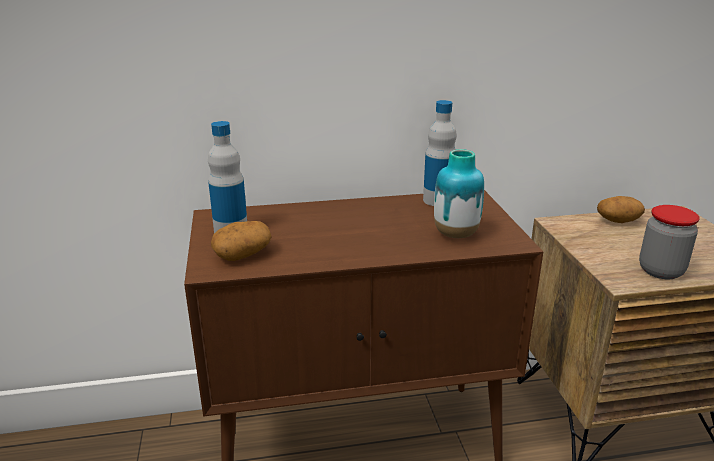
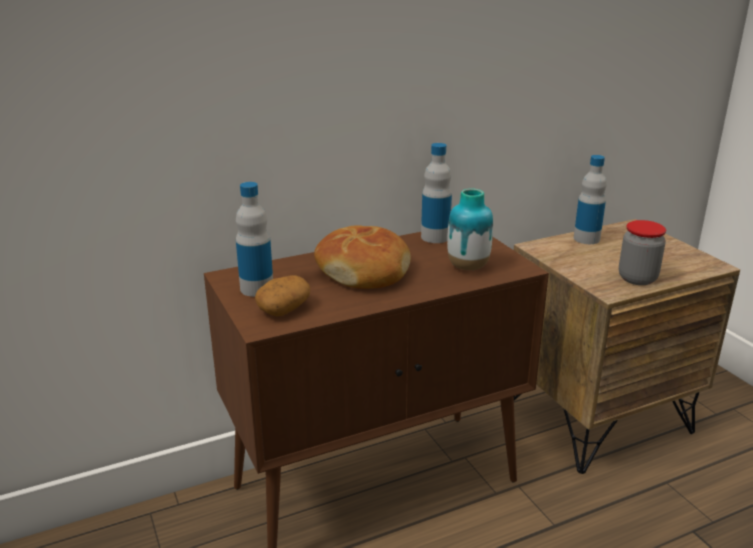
camera: 15 degrees left, 0 degrees up
potato [597,196,645,223] -> bottle [574,155,607,244]
none -> bread [314,225,411,289]

